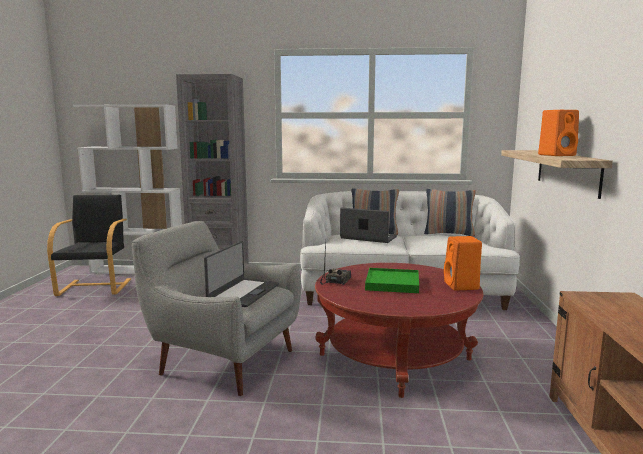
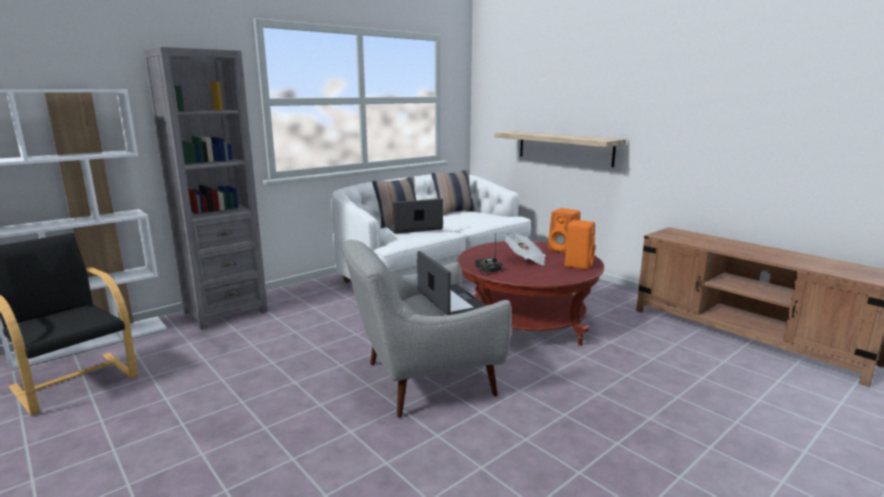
camera: 45 degrees left, 5 degrees up
green tray [365,268,419,293] -> newspaper [505,232,546,265]
orange speaker [538,110,579,156] -> orange speaker moved to [565,220,595,270]

